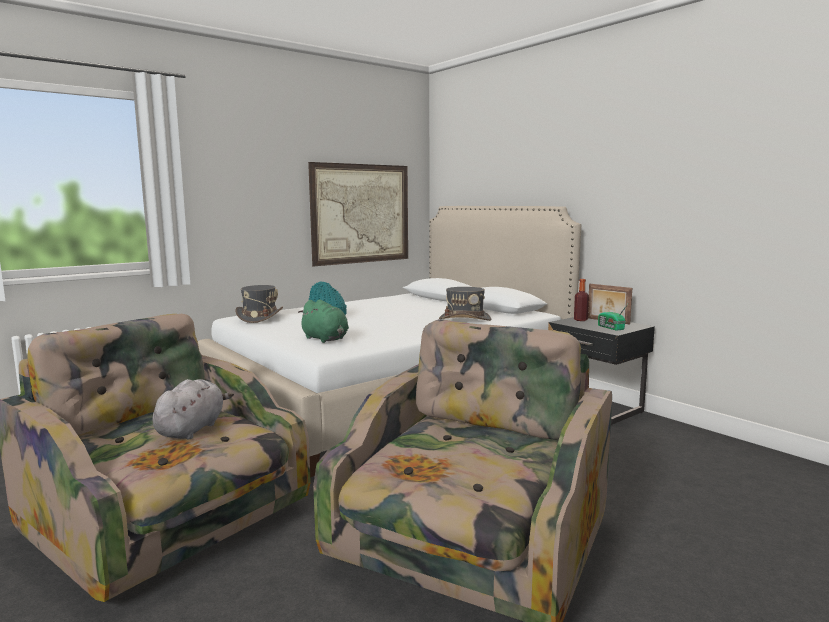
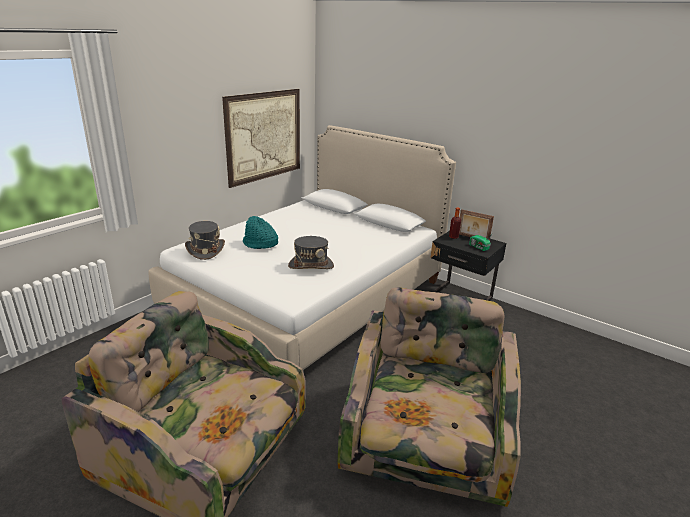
camera: 15 degrees left, 15 degrees up
grey plush toy [153,379,234,439] -> none
green plush toy [298,300,349,343] -> none
grey hat [439,287,491,321] -> grey hat moved to [288,236,334,269]

